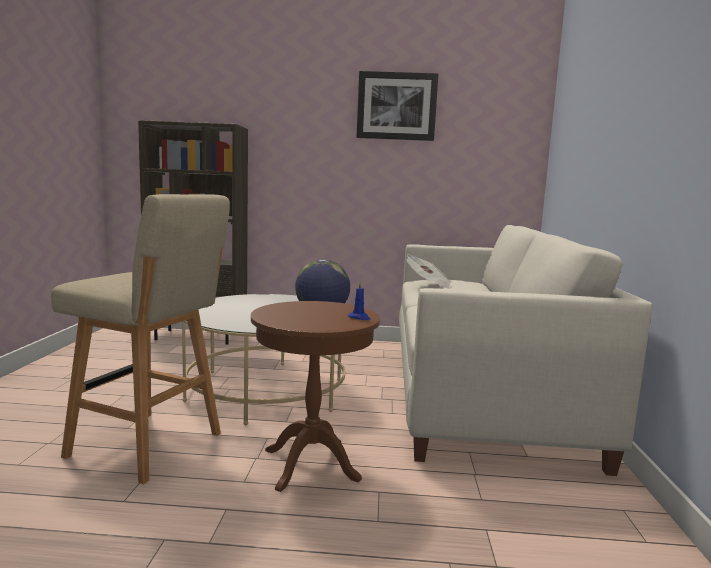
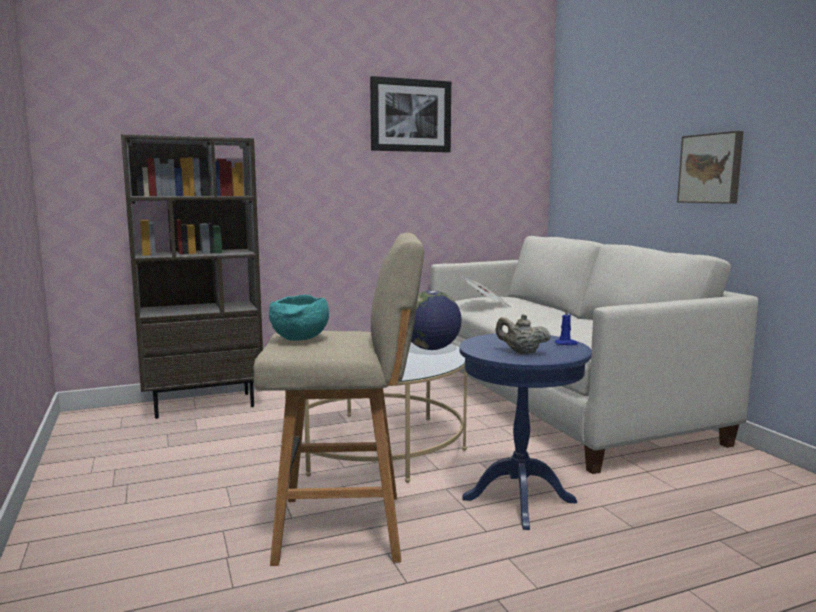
camera: 25 degrees left, 0 degrees up
brown side table [251,301,380,492] -> blue side table [459,334,592,530]
none -> turquoise bowl [269,295,329,341]
none -> beige teapot [496,314,551,354]
none -> picture [677,131,744,204]

